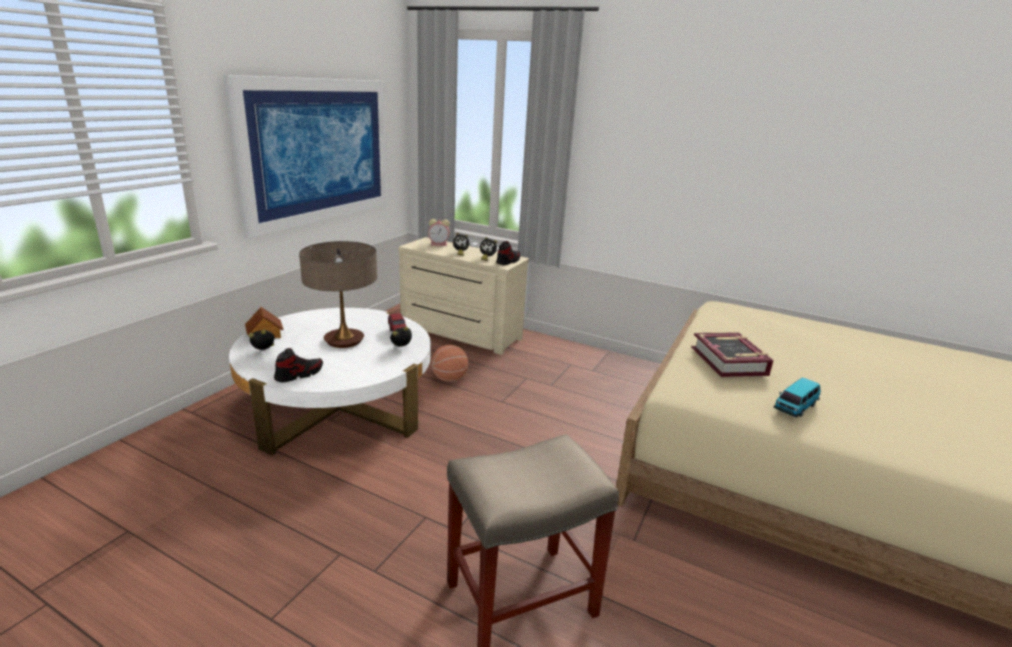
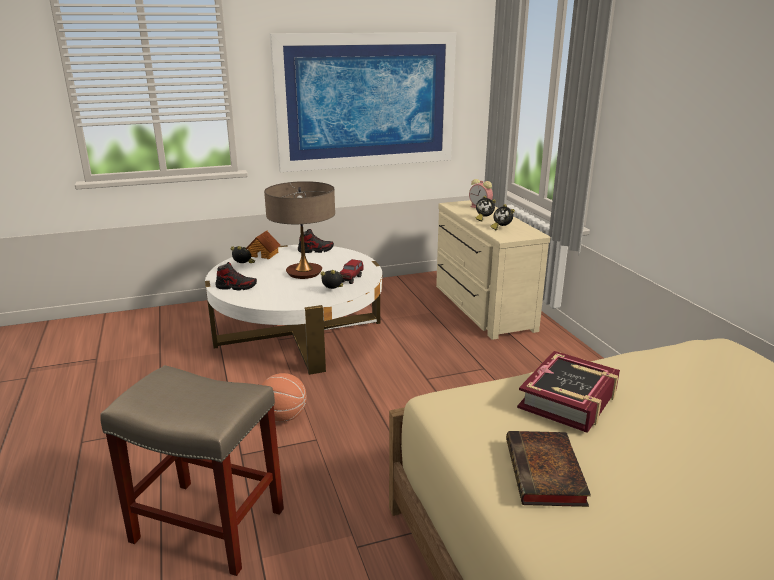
camera: 45 degrees right, 0 degrees up
basketball [431,345,468,382] -> basketball moved to [262,373,306,422]
shoe [496,241,520,265] -> shoe moved to [298,229,334,253]
toy car [773,377,821,418] -> book [506,431,591,507]

